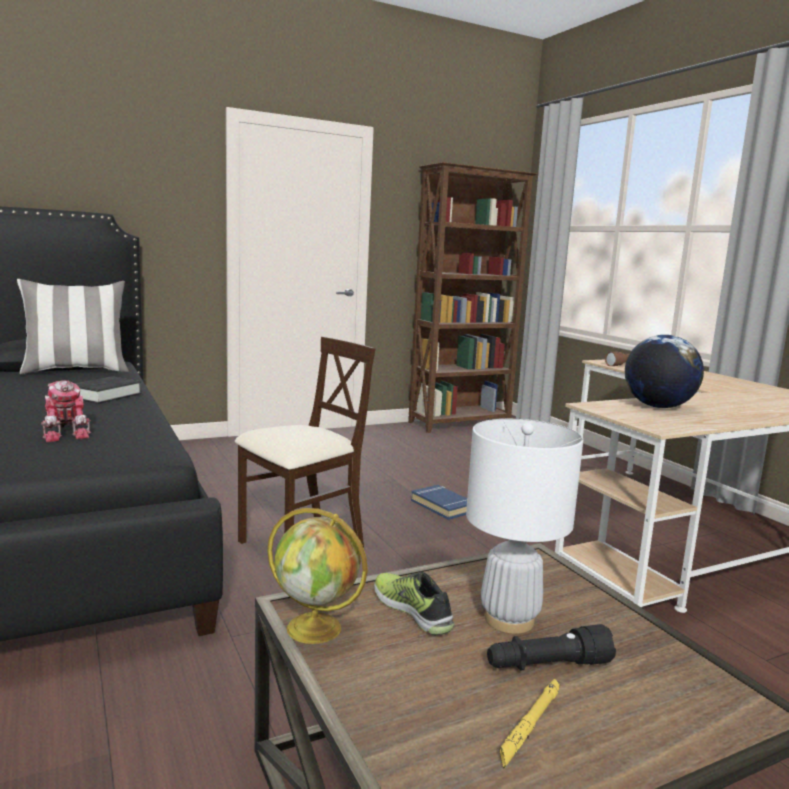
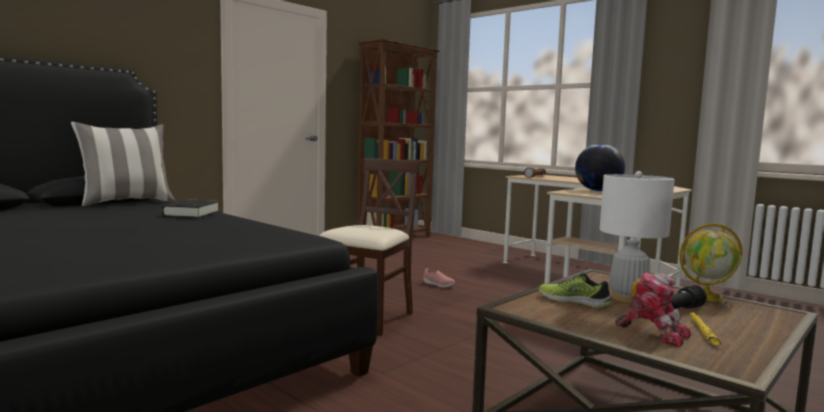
camera: 20 degrees left, 5 degrees down
toy robot [41,380,92,442] -> toy robot moved to [615,273,691,347]
globe [267,508,368,644] -> globe moved to [679,223,742,301]
blue book [411,485,467,520] -> pink shoe [424,268,455,288]

